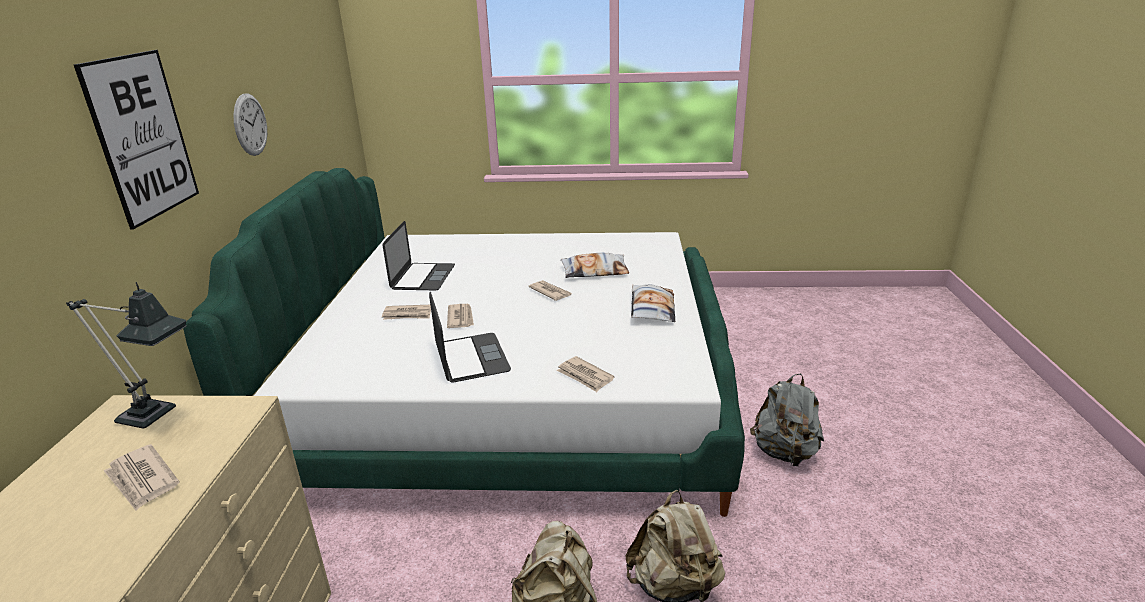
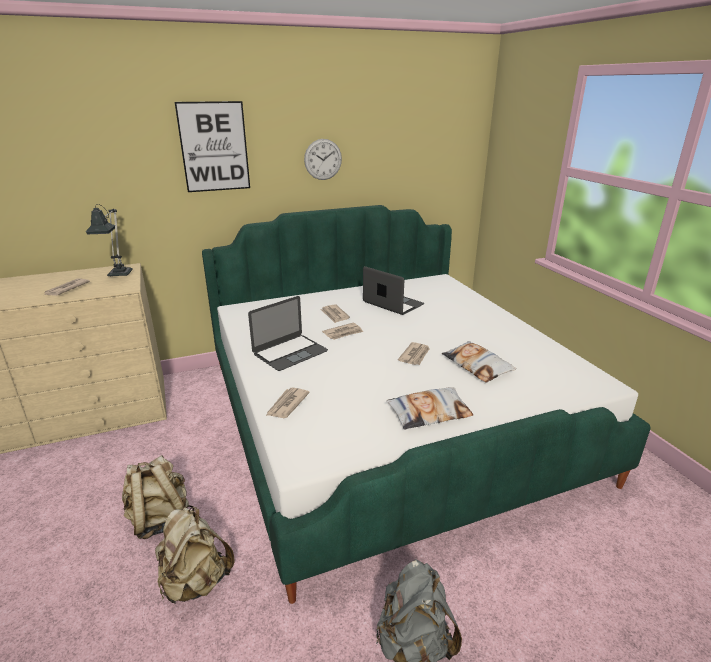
camera: 65 degrees right, 0 degrees up
laptop [383,221,455,290] -> laptop turned 120 degrees counterclockwise [363,266,424,315]

